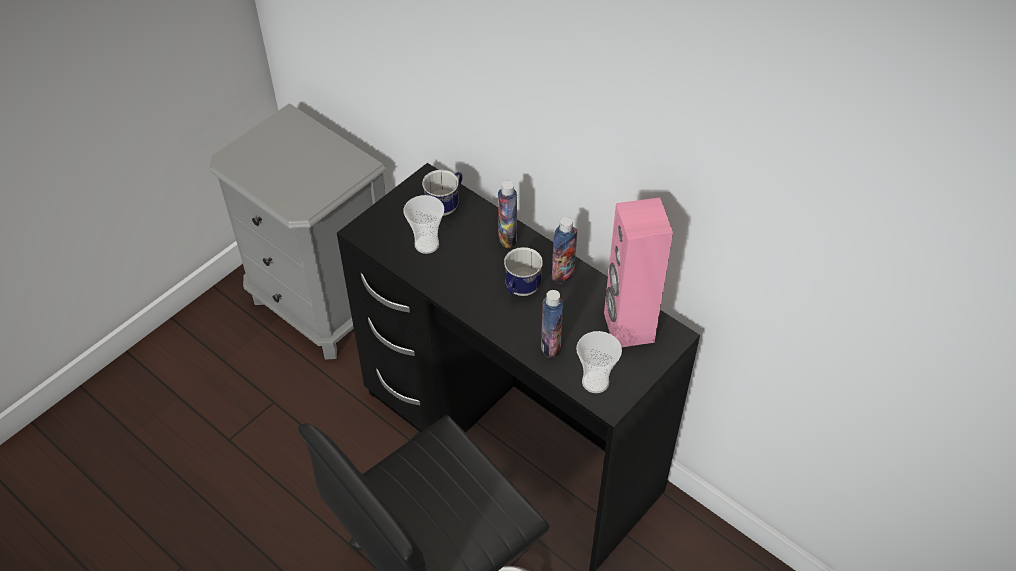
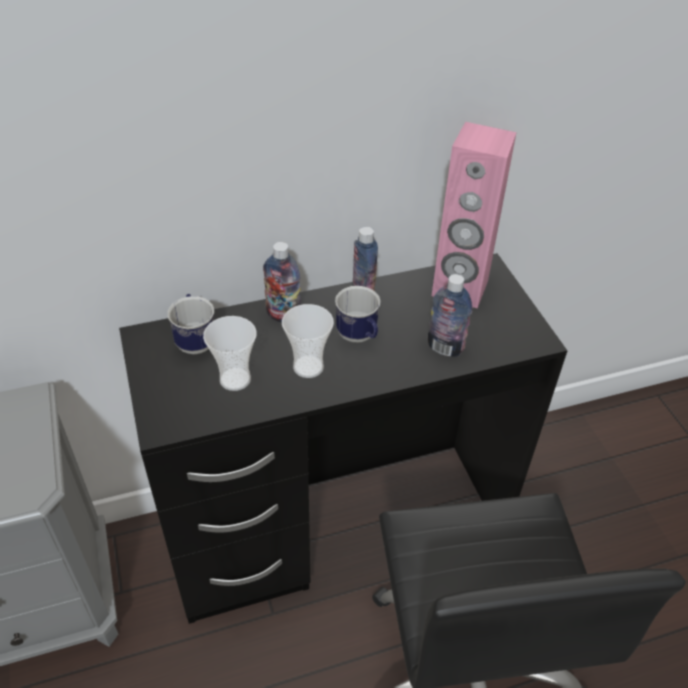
camera: 60 degrees left, 5 degrees down
cup [576,331,622,393] -> cup moved to [282,304,334,378]

